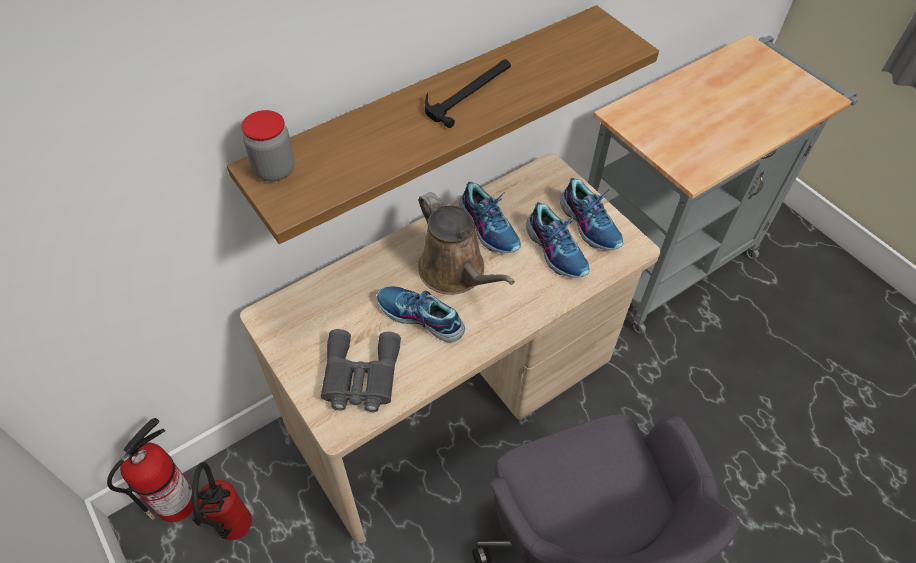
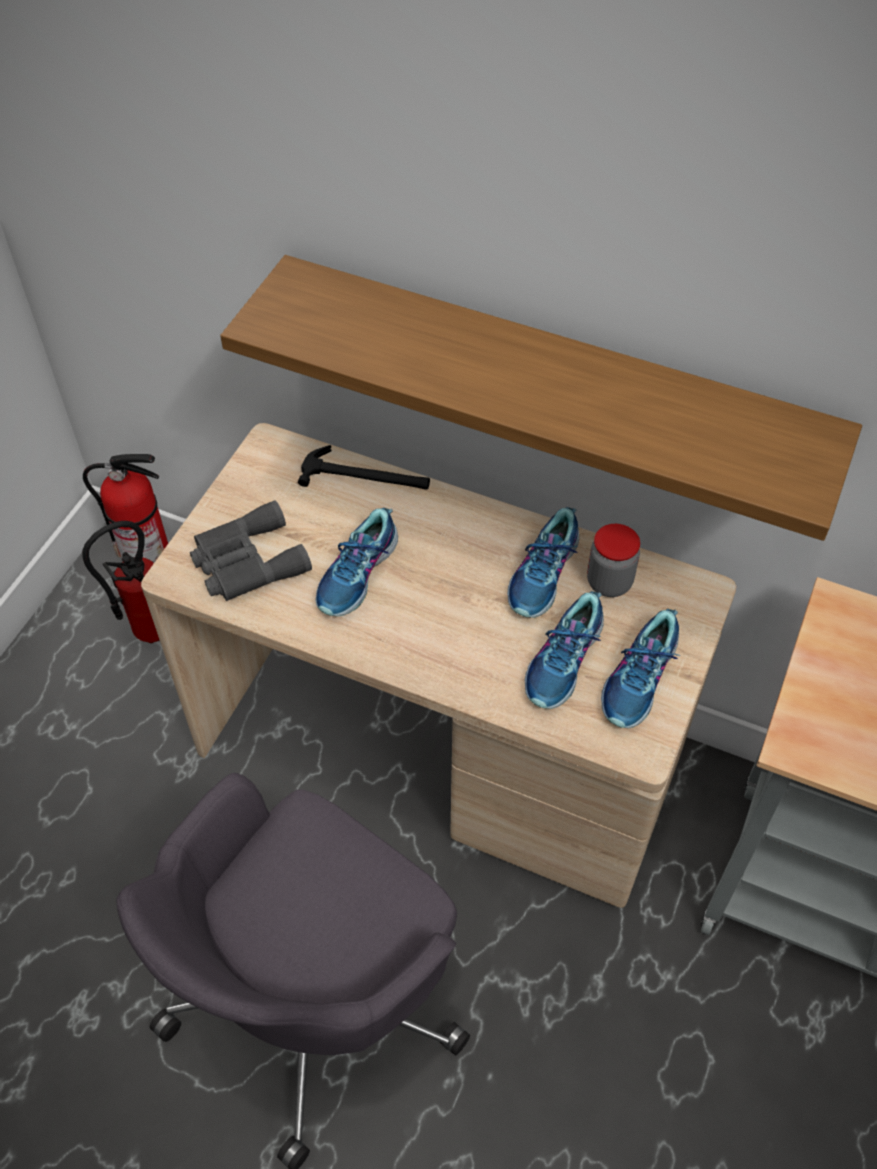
camera: 60 degrees right, 0 degrees up
jar [241,110,295,181] -> jar moved to [587,524,640,597]
shoe [377,287,465,342] -> shoe turned 150 degrees counterclockwise [316,508,398,617]
brown watering can [419,192,515,295] -> none
hammer [425,59,511,128] -> hammer moved to [298,445,430,490]

